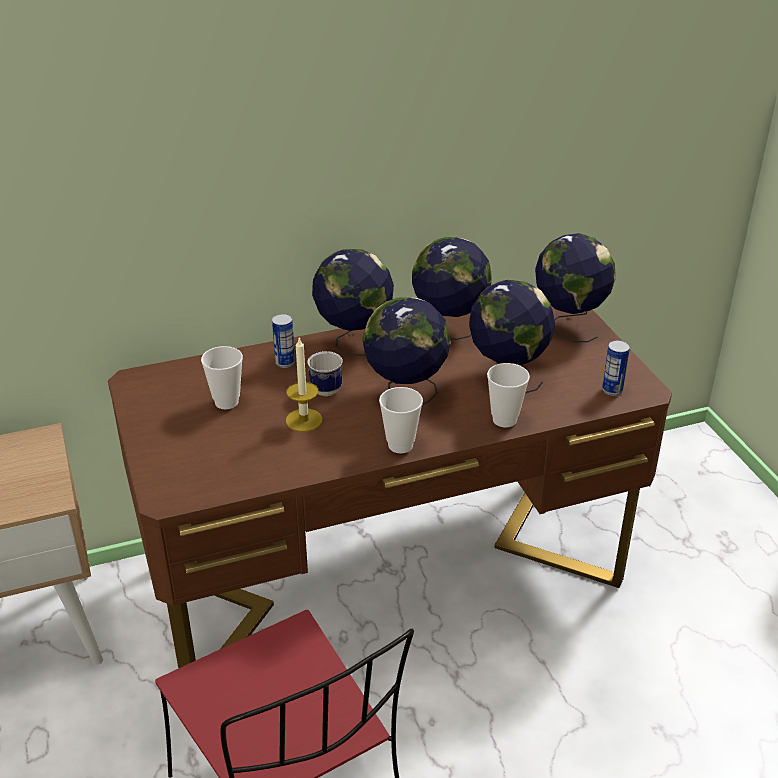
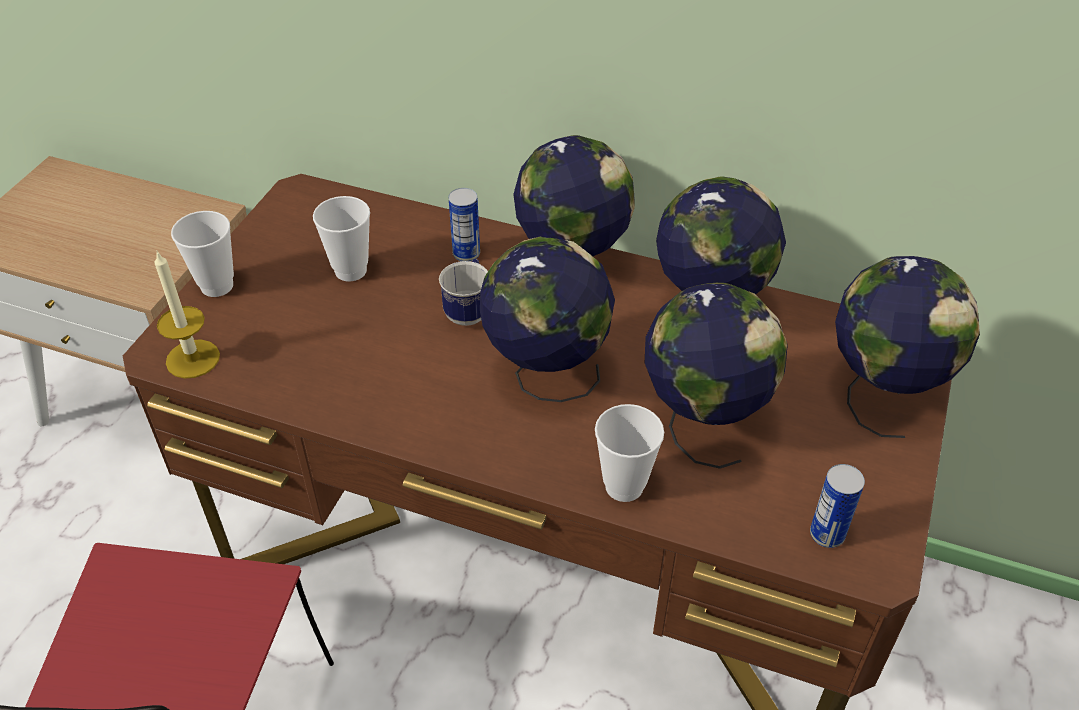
camera: 40 degrees right, 10 degrees up
candle [286,338,323,432] -> candle moved to [154,250,220,379]
cup [379,387,423,453] -> cup moved to [171,211,234,297]

